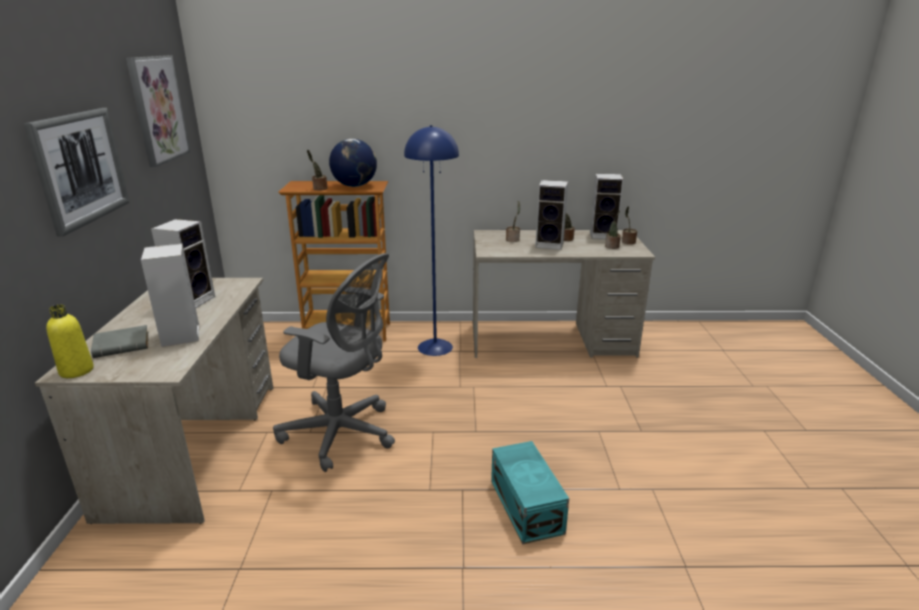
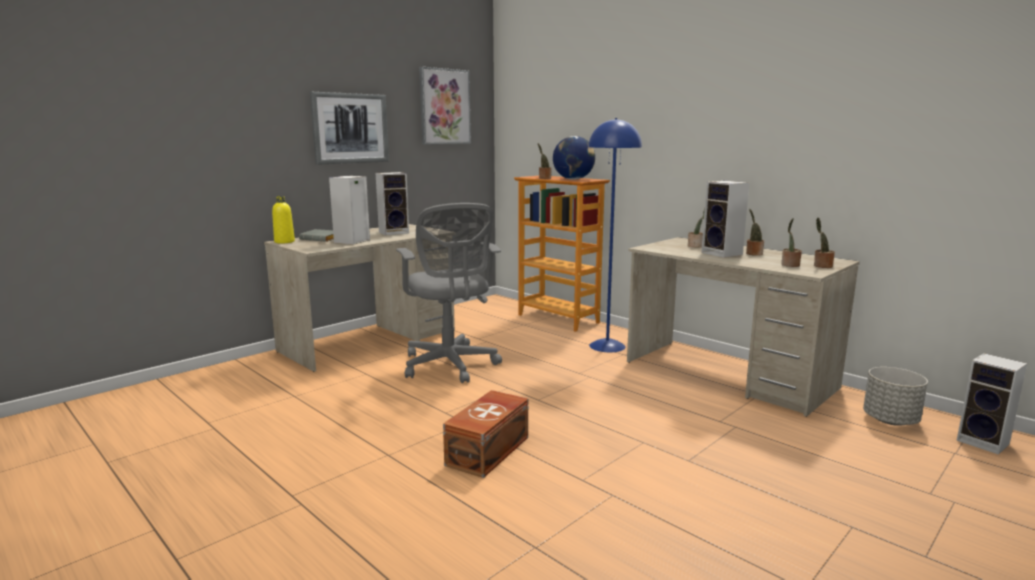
camera: 45 degrees right, 10 degrees down
turquoise storage box [491,441,569,545] -> brown storage box [443,390,528,478]
speaker [590,174,624,239] -> speaker moved to [956,353,1027,455]
none -> grey planter [863,367,928,426]

